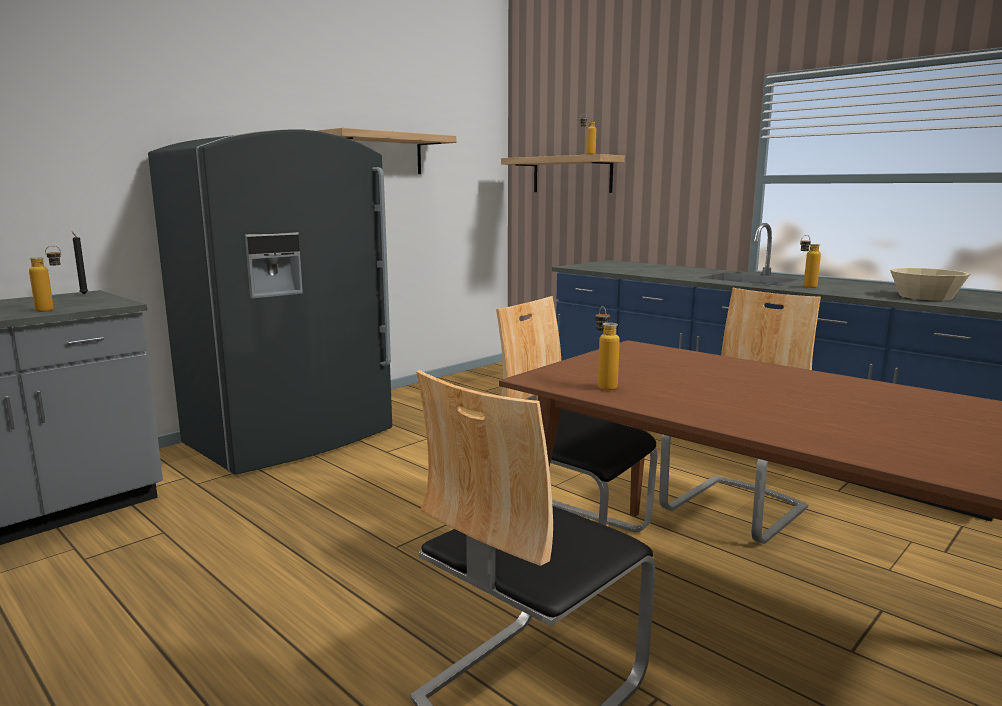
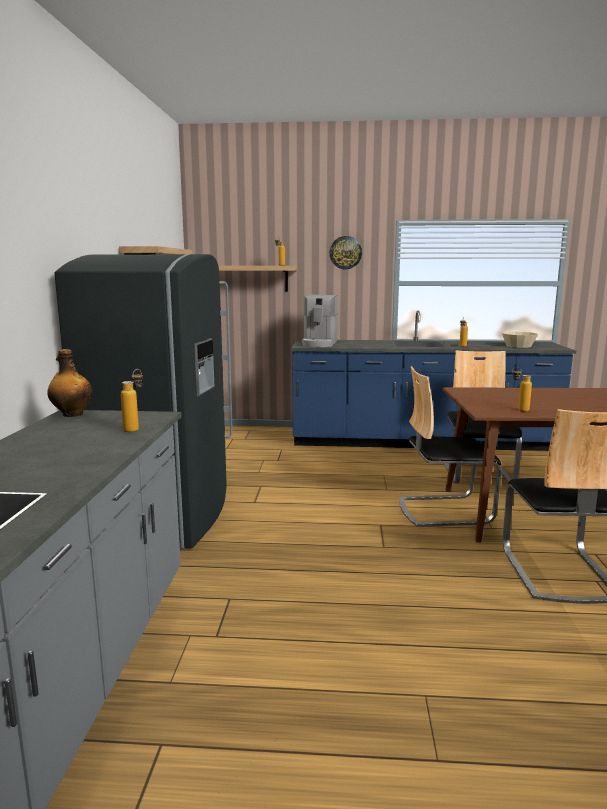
camera: 40 degrees left, 0 degrees up
black candle [72,231,88,294] -> bottle [47,349,93,417]
none -> coffee machine [302,295,338,347]
none -> wall clock [330,236,362,269]

